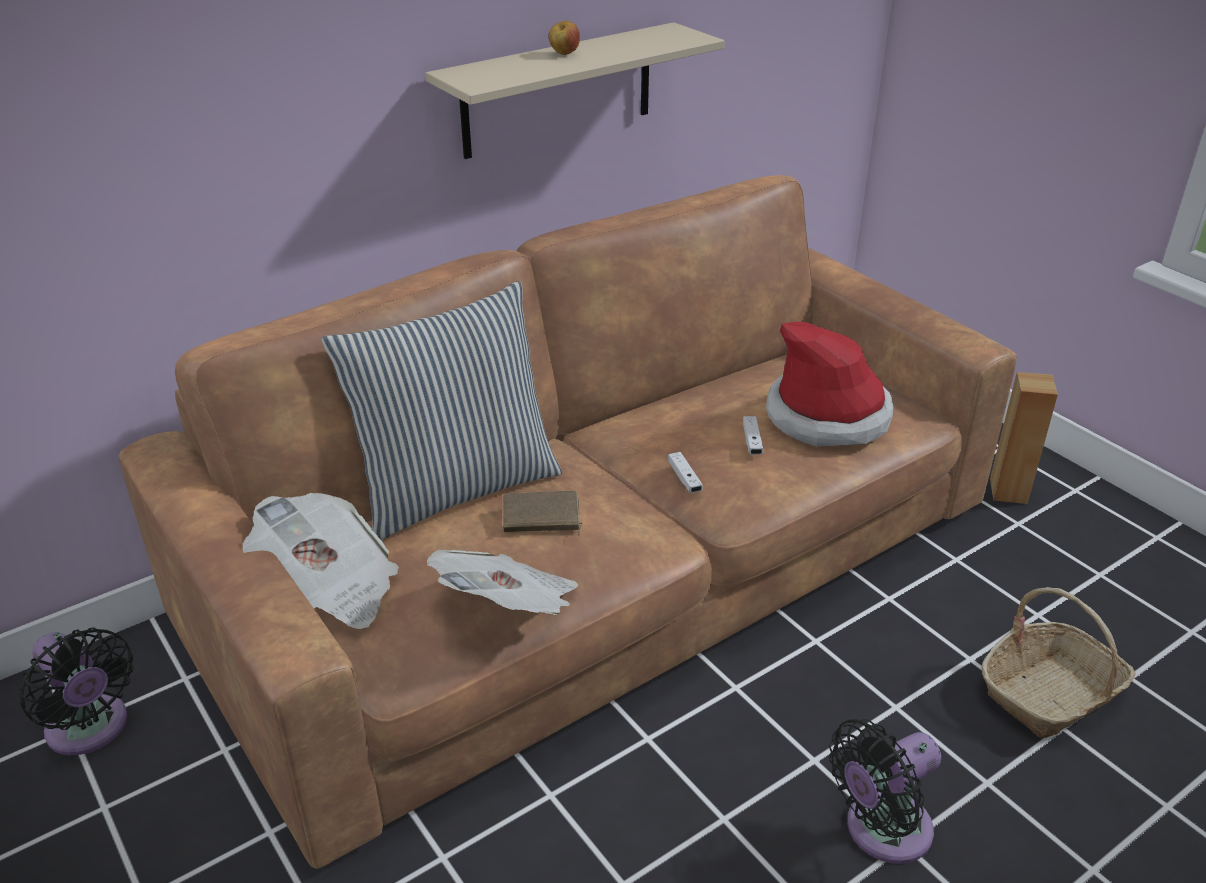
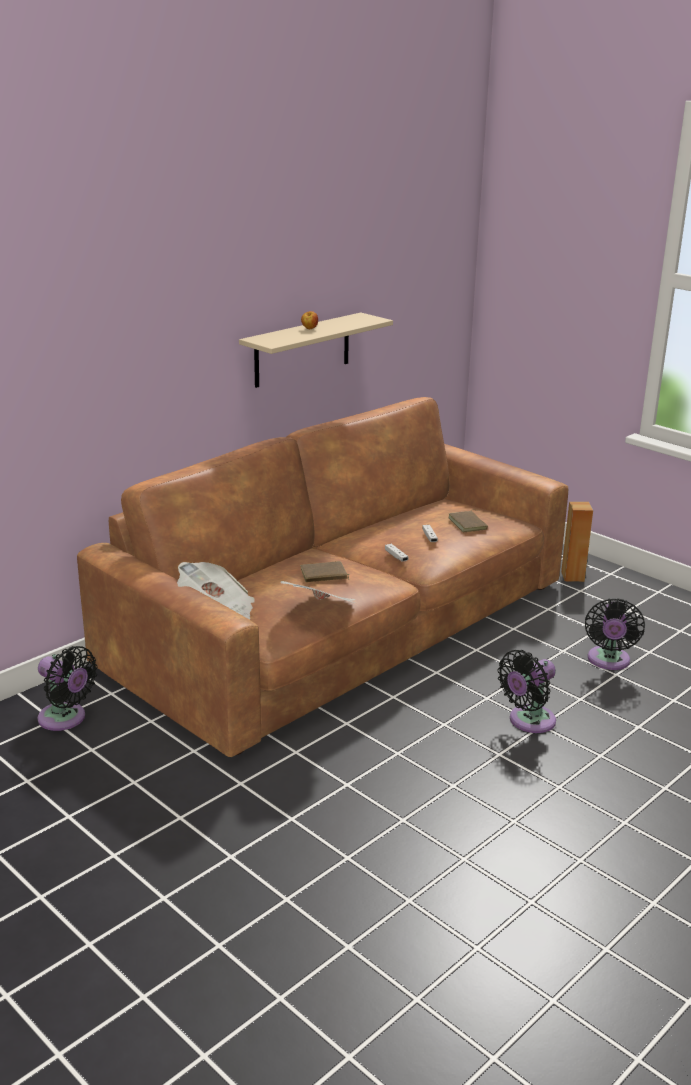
camera: 10 degrees left, 10 degrees down
pillow [321,281,562,540] -> none
hat [766,322,894,447] -> brown book [448,510,488,532]
basket [981,587,1136,738] -> black fan [585,598,645,670]

